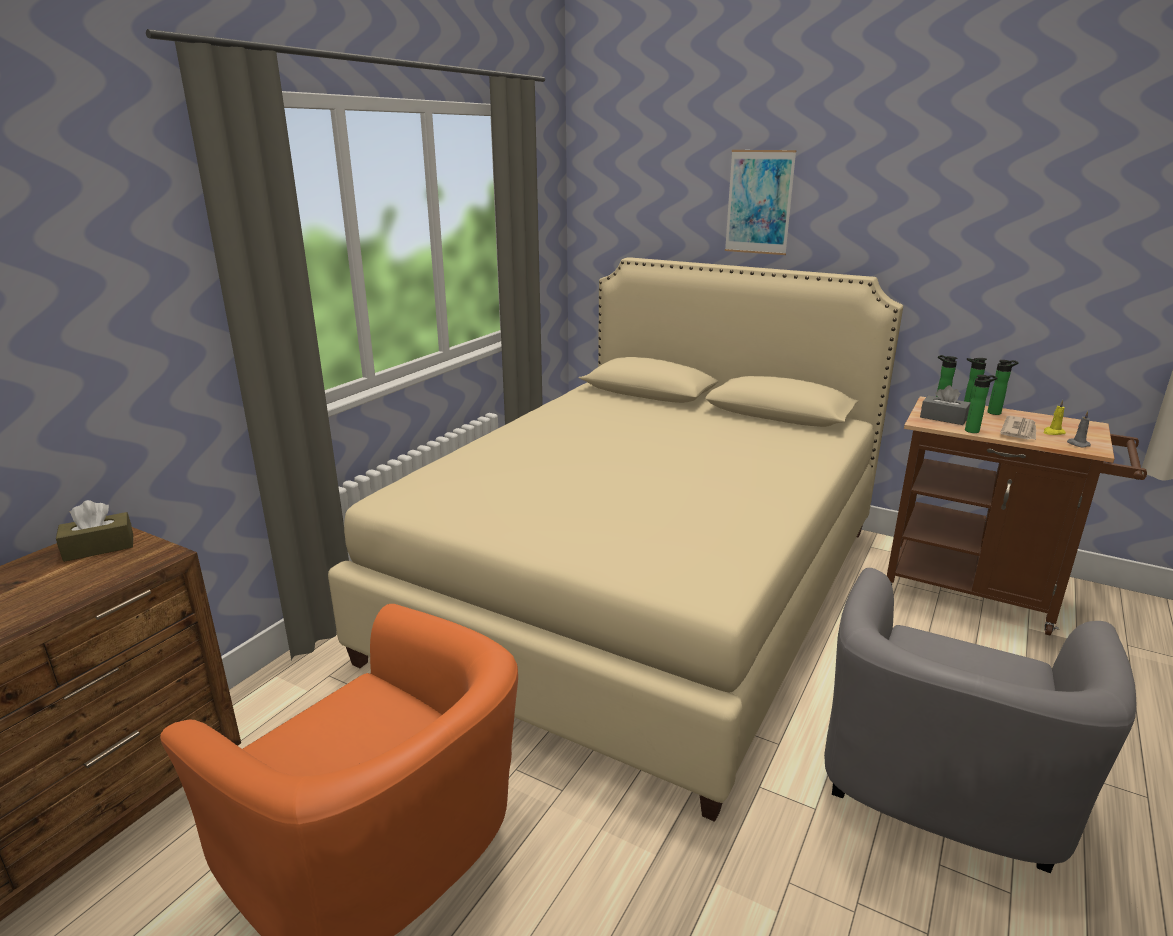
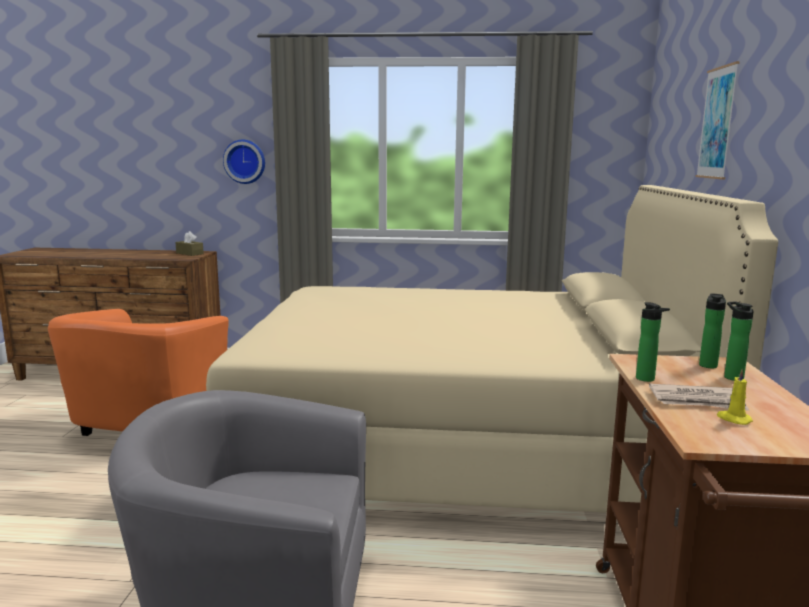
camera: 65 degrees right, 10 degrees down
grey tissue box [920,385,970,425] -> none
bottle [987,360,1019,415] -> none
grey candle [1067,411,1091,448] -> none
none -> wall clock [223,140,265,184]

